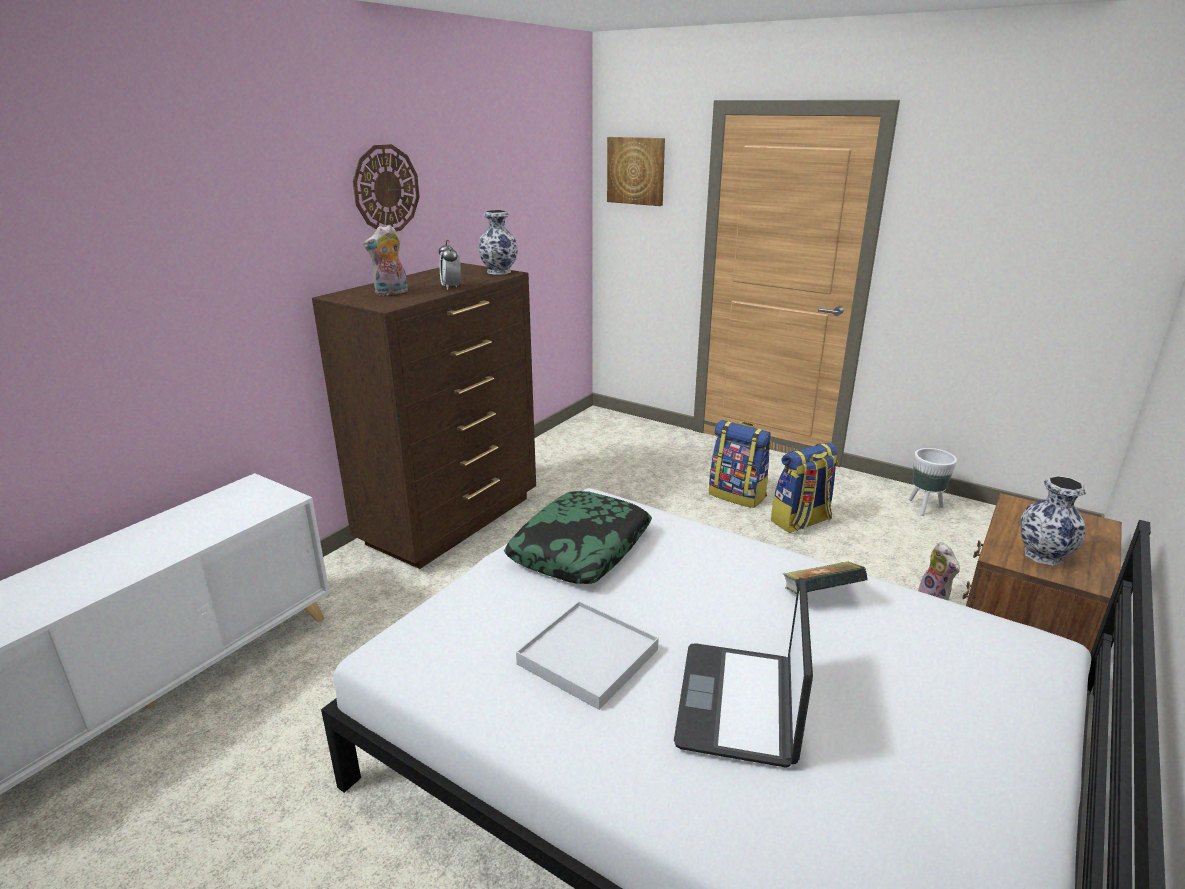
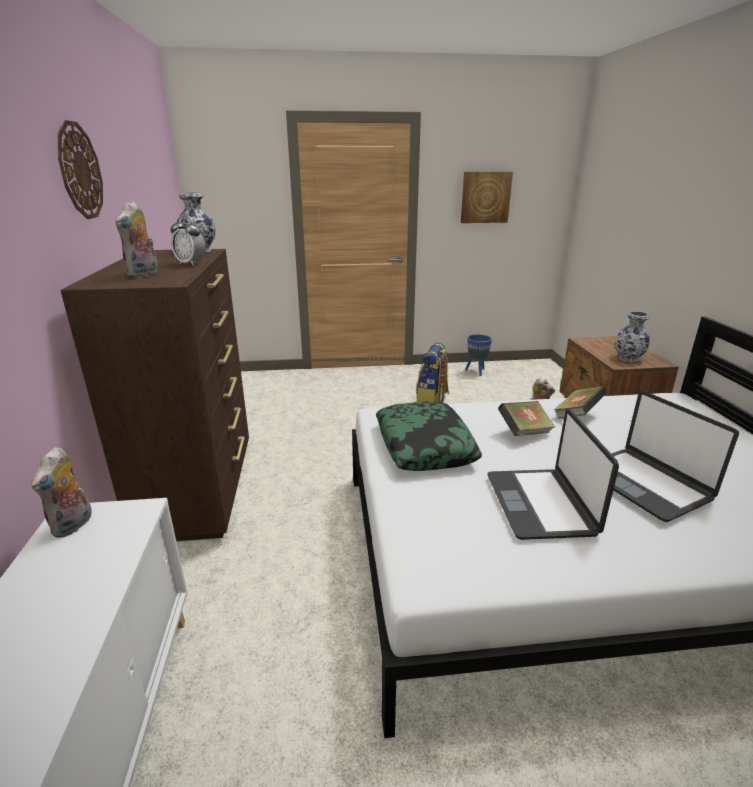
camera: 40 degrees left, 0 degrees up
white tray [516,601,659,710] -> laptop [487,409,619,540]
picture [607,137,665,206] -> picture moved to [461,172,513,223]
backpack [709,420,771,508] -> none
white planter [909,448,957,516] -> blue planter [465,334,492,376]
none -> plush toy [32,447,92,538]
none -> book [498,401,555,436]

